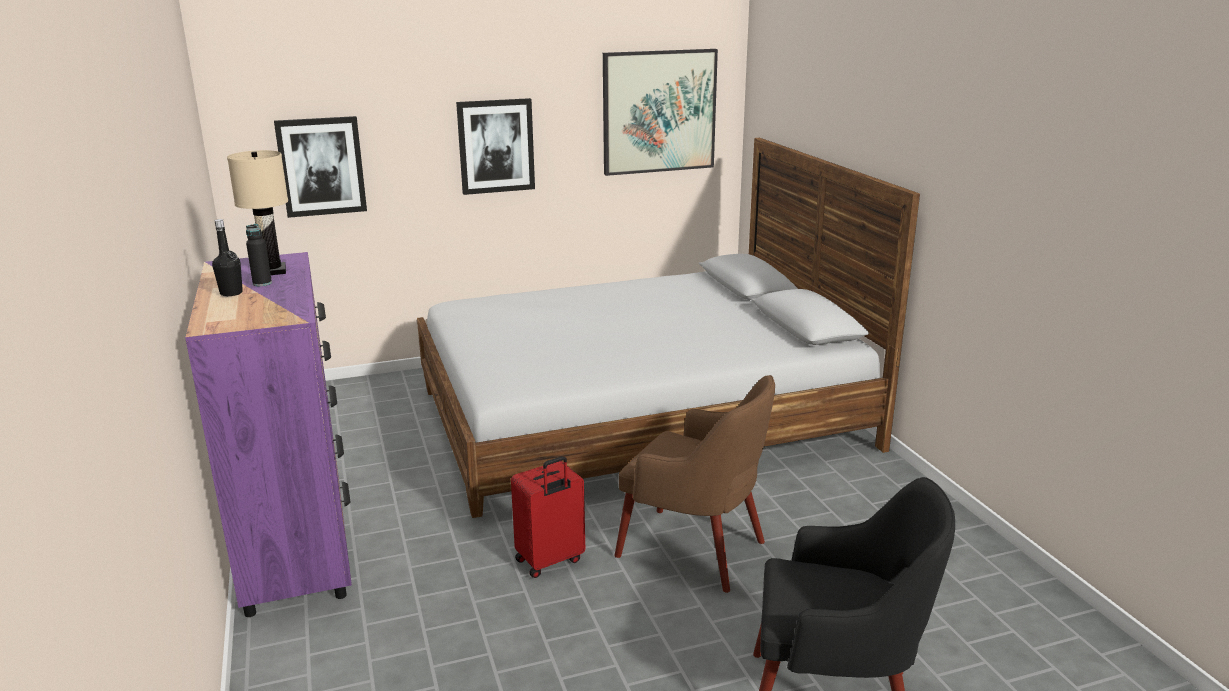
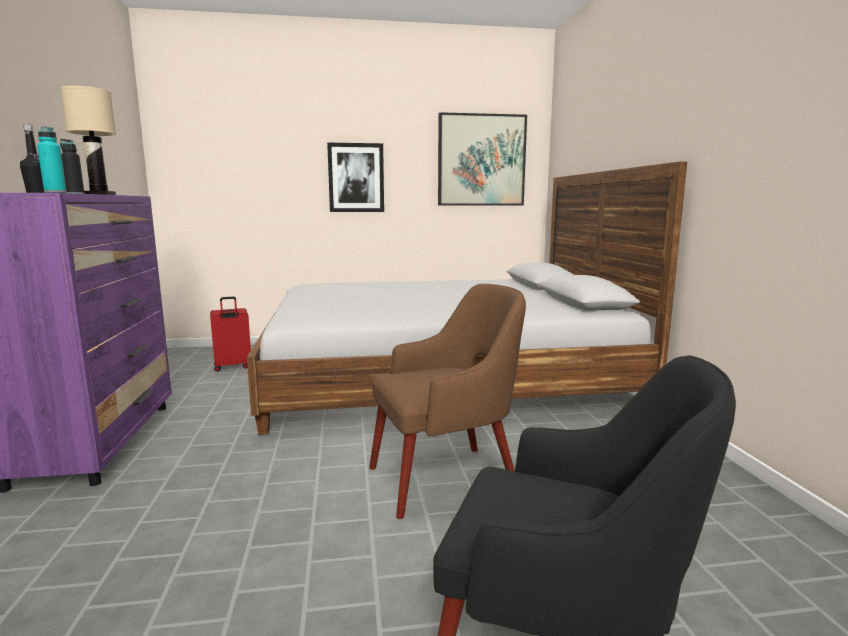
camera: 10 degrees right, 10 degrees down
picture [274,116,367,218] -> none
red suitcase [511,456,585,578] -> red suitcase moved to [210,297,251,372]
brown armchair [615,375,775,593] -> brown armchair turned 60 degrees counterclockwise [369,284,526,519]
none -> turquoise bottle [37,126,67,193]

